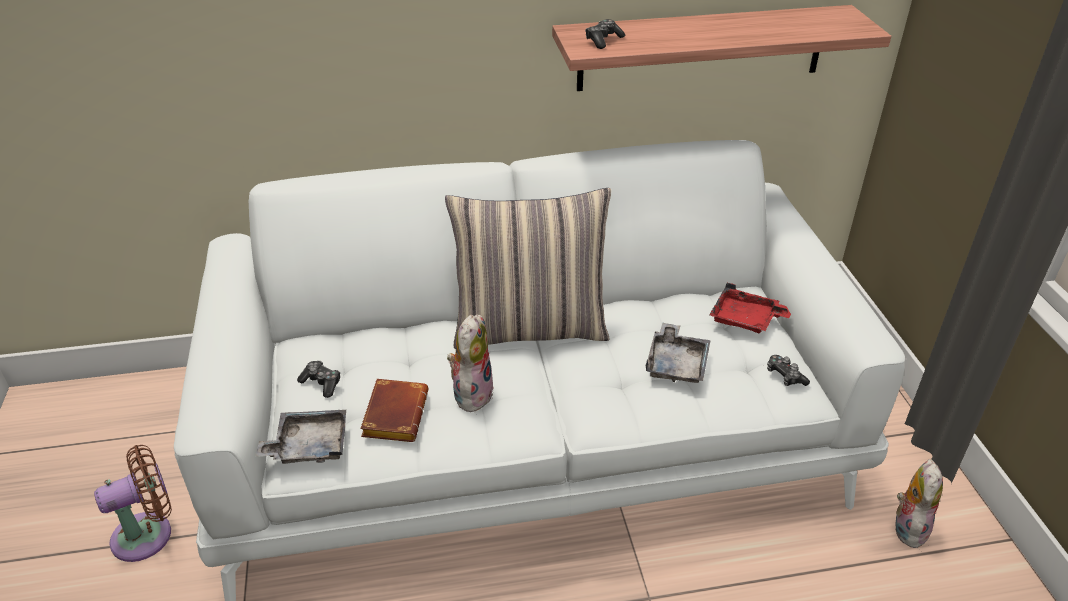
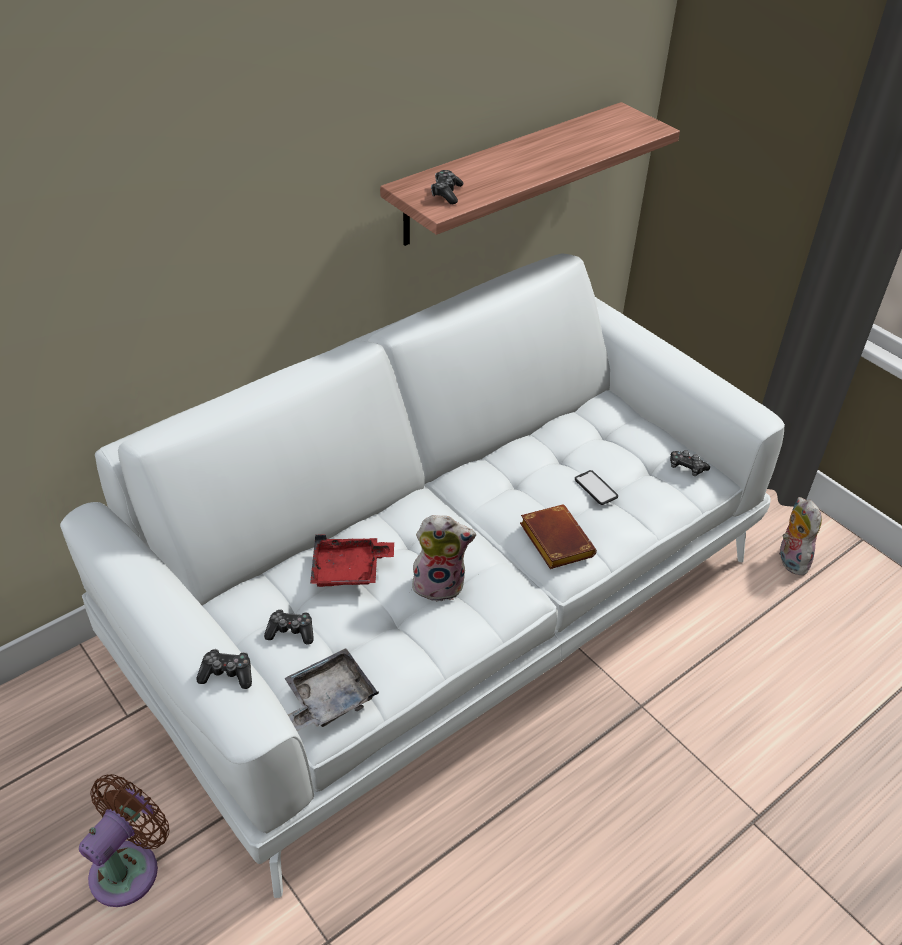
camera: 30 degrees left, 5 degrees up
brown book [360,379,429,442] -> brown book moved to [520,505,597,569]
pillow [445,188,611,349] -> none
plush toy [447,315,494,412] -> plush toy turned 105 degrees clockwise [410,515,476,602]
grey tray [646,322,710,383] -> phone [575,470,618,505]
red tray [709,283,791,333] -> red tray moved to [310,534,394,587]
none -> game controller [196,649,252,689]

